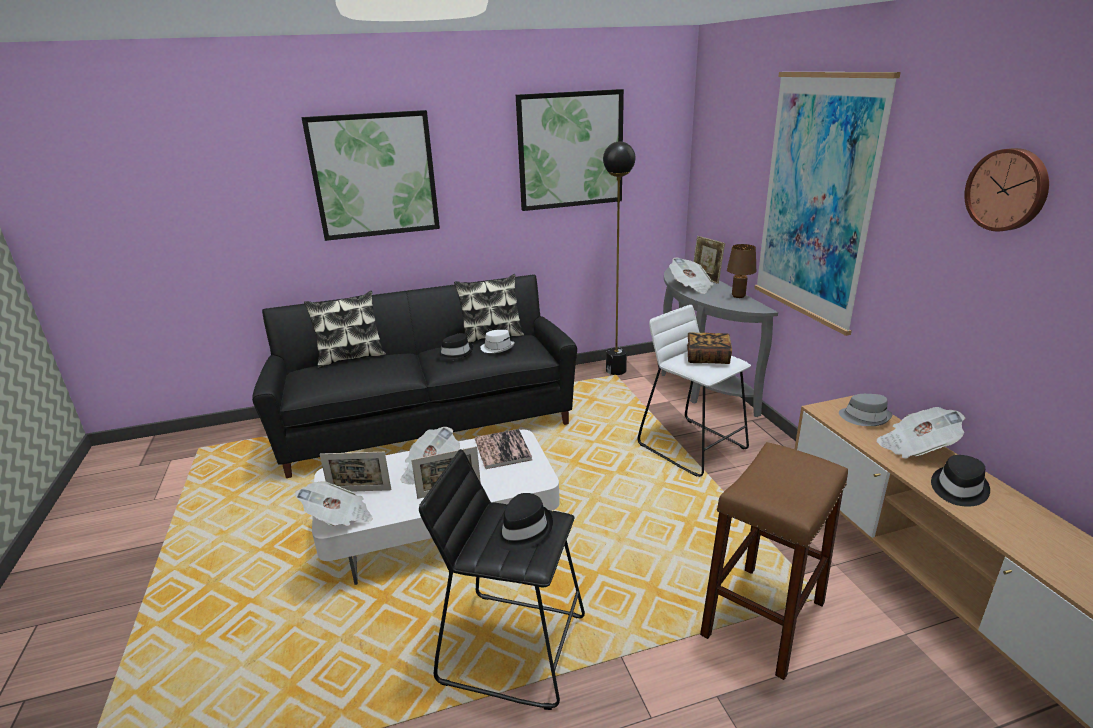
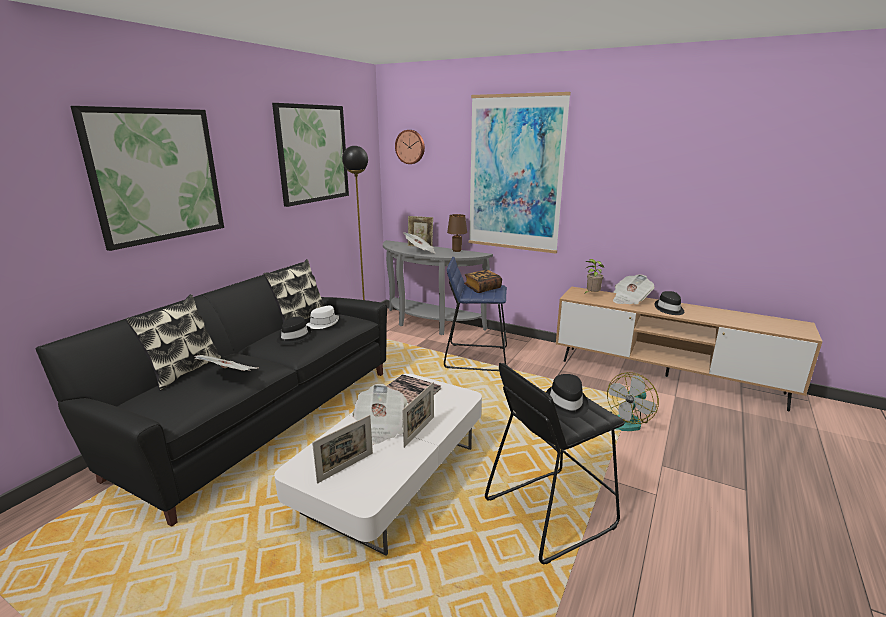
camera: 45 degrees left, 5 degrees down
newspaper [295,481,373,526] -> newspaper moved to [194,355,258,371]
white stool [638,305,751,477] -> blue stool [444,257,507,371]
brown stool [700,442,848,680] -> fan [607,372,659,431]
grey hat [839,394,892,426] -> potted plant [584,259,604,294]
wall clock [964,148,1049,231] -> wall clock moved to [395,130,425,164]

